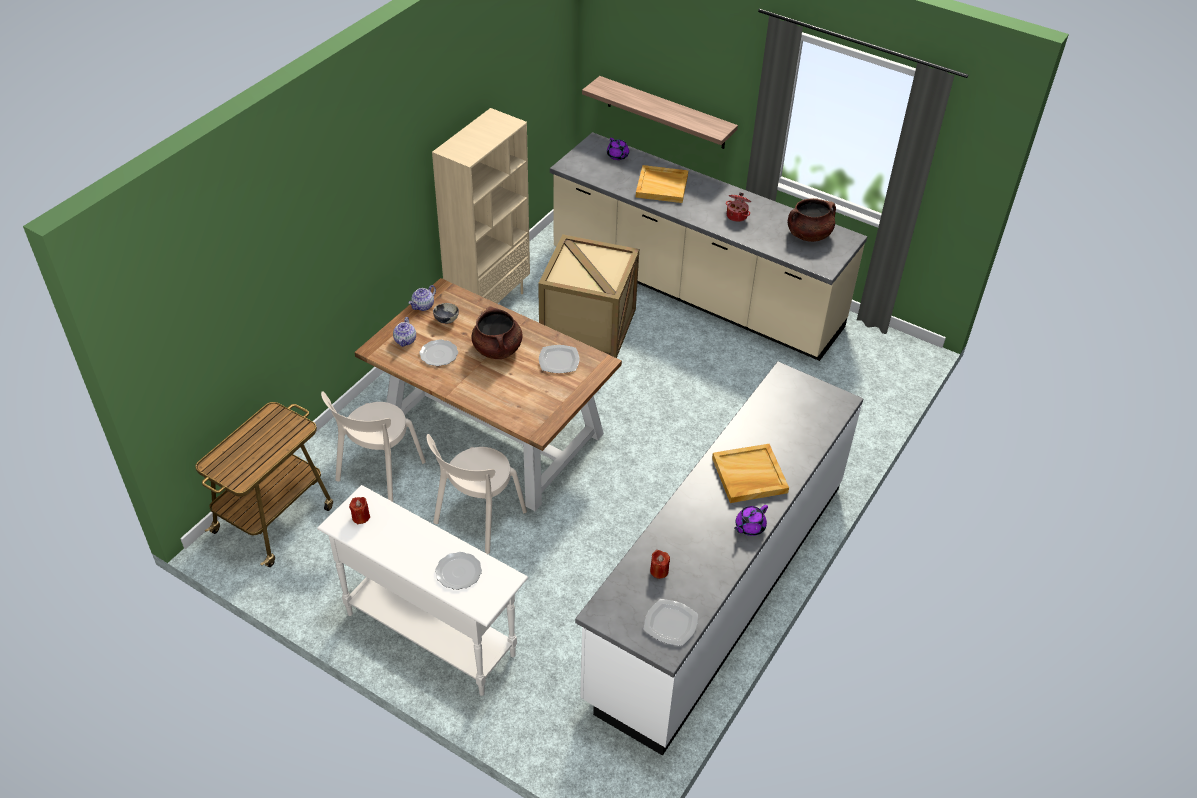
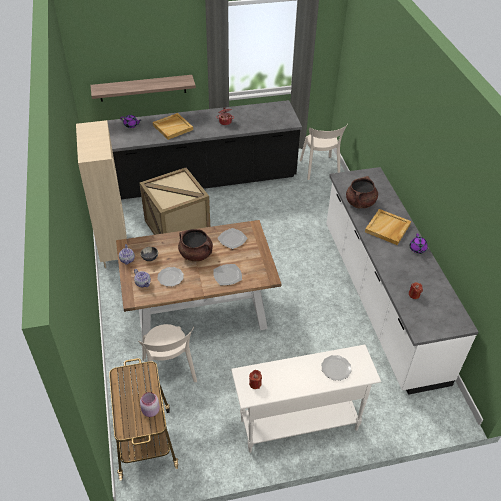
camera: 45 degrees left, 0 degrees up
beige chair [427,434,527,554] -> beige chair moved to [300,124,348,180]
beige counter [550,132,867,361] -> black counter [107,100,302,199]
plate [644,599,698,646] -> plate moved to [213,264,242,285]
brown cooking pot [788,198,836,242] -> brown cooking pot moved to [346,176,378,208]
none -> pink jar [140,392,160,417]

